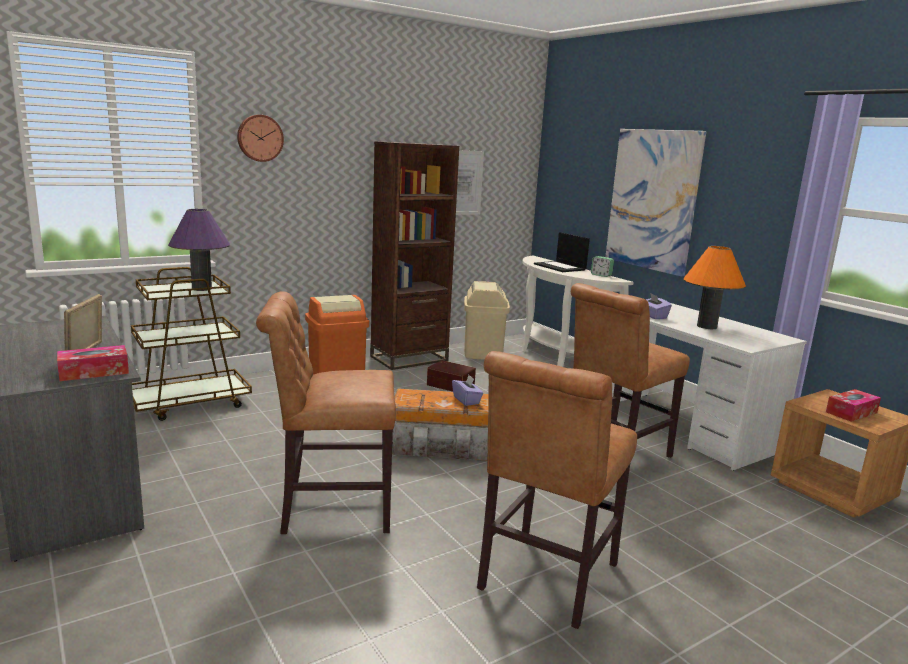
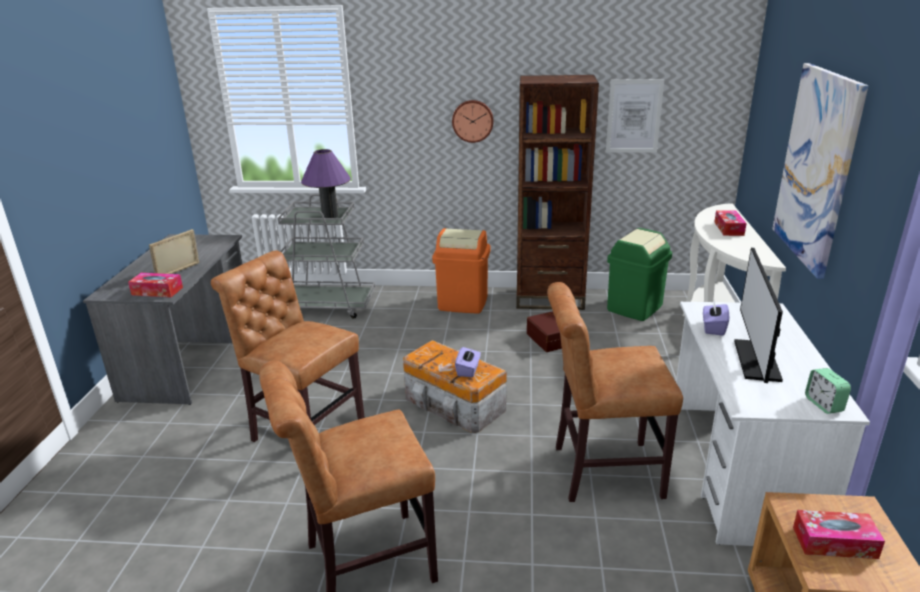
camera: 40 degrees right, 10 degrees up
brown cart [131,267,252,421] -> grey cart [278,194,375,319]
wall clock [237,115,284,162] -> wall clock moved to [452,100,494,143]
beige trash can [464,281,510,360] -> green trash can [607,228,672,321]
laptop [534,232,590,272] -> tissue box [714,210,747,236]
alarm clock [591,256,614,277] -> alarm clock moved to [805,368,851,414]
orange table lamp [684,246,746,329] -> monitor [734,247,783,383]

